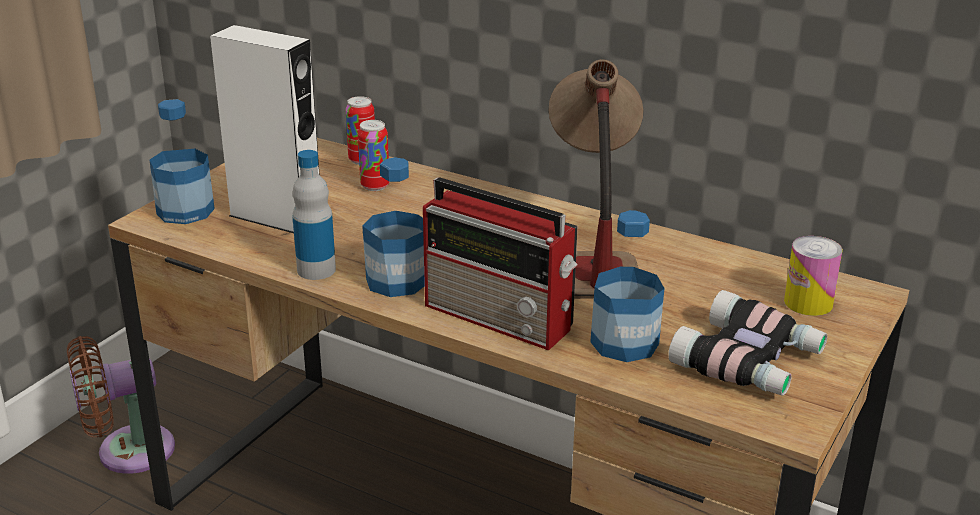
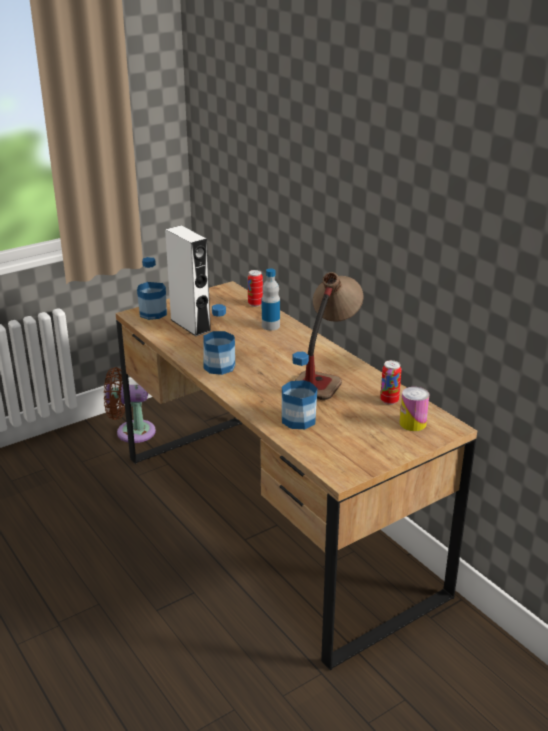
camera: 25 degrees right, 0 degrees up
bottle [292,150,336,280] -> bottle moved to [262,269,280,330]
can [358,120,389,191] -> can moved to [380,360,401,405]
radio [423,177,578,351] -> none
binoculars [668,290,827,395] -> none

